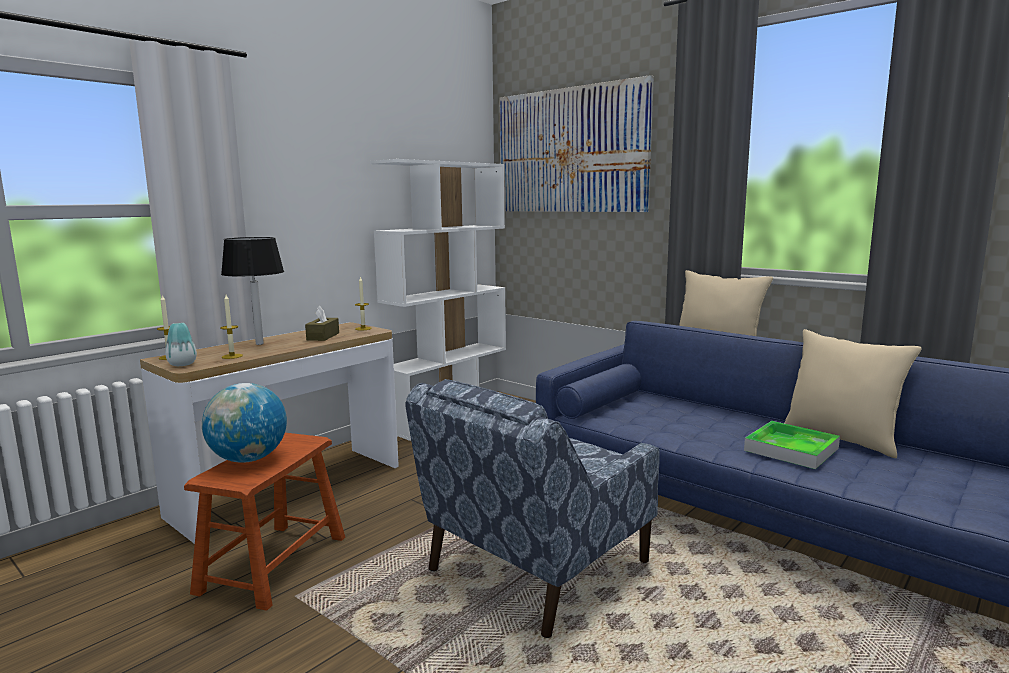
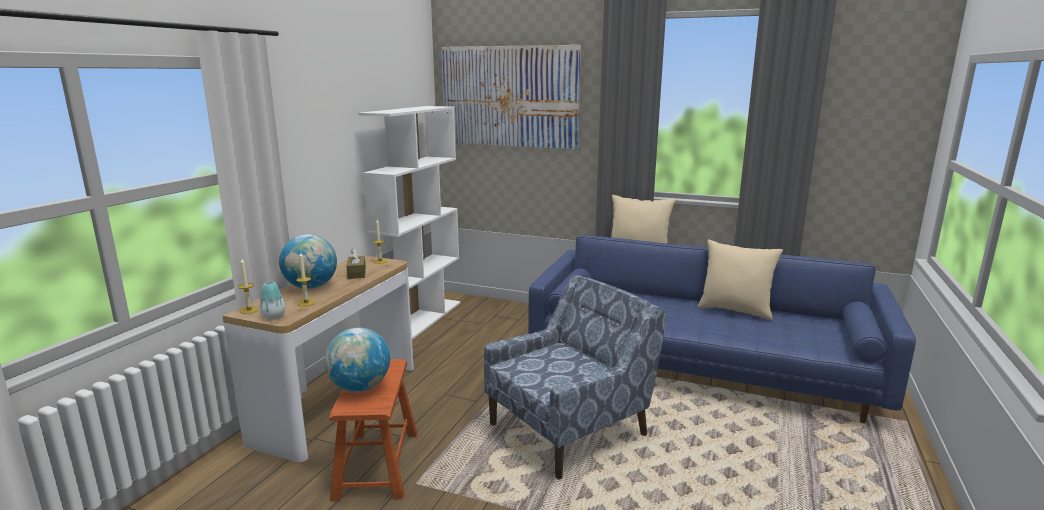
camera: 20 degrees left, 5 degrees up
black table lamp [221,237,284,345] -> globe [279,234,337,289]
blue armchair [406,379,660,638] -> blue armchair turned 150 degrees counterclockwise [484,275,666,479]
tray [744,421,840,469] -> none

